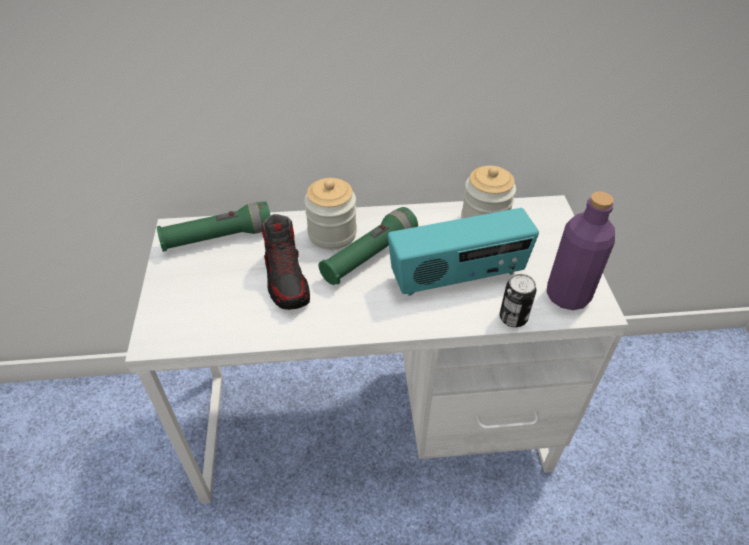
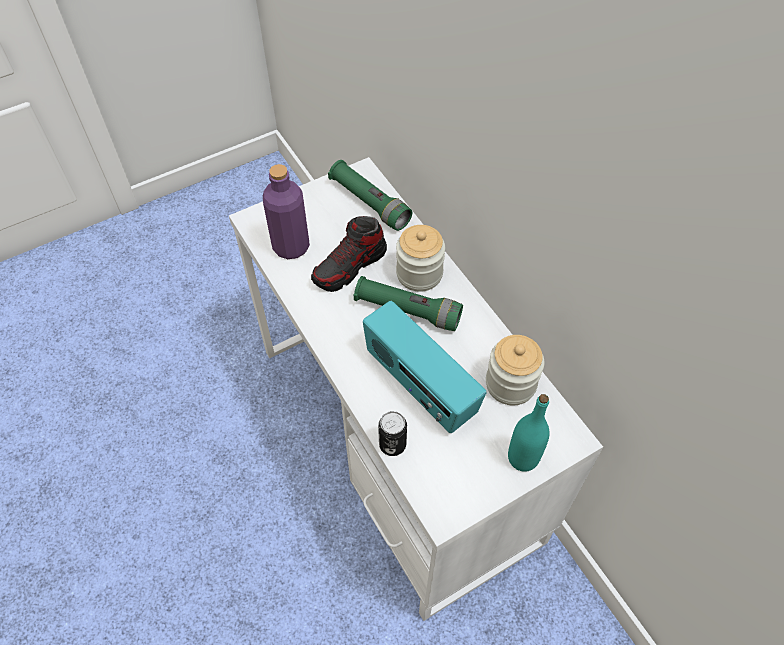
camera: 65 degrees right, 10 degrees up
purple bottle [547,191,615,310] -> purple bottle moved to [263,164,310,259]
none -> turquoise bottle [508,394,550,472]

